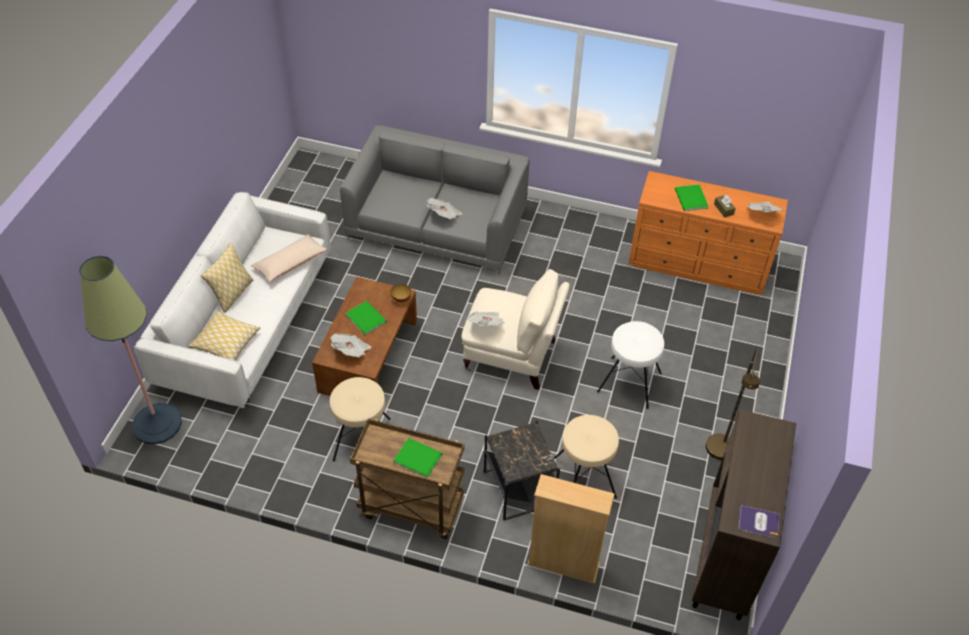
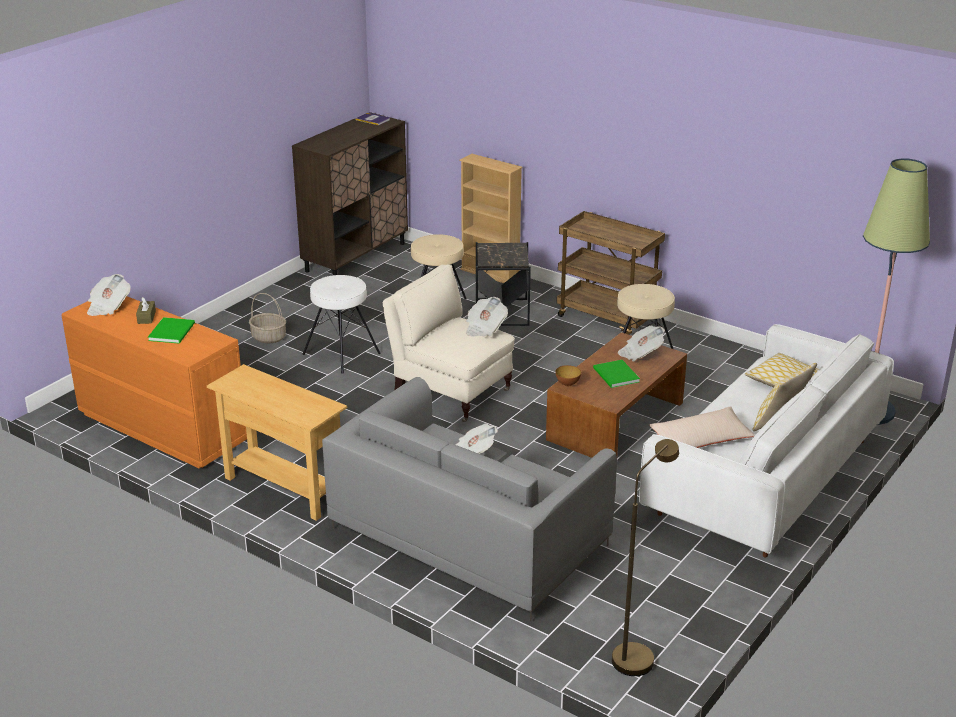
camera: 160 degrees left, 20 degrees down
green book [393,438,442,478] -> none
brown floor lamp [706,347,760,460] -> brown floor lamp moved to [612,439,679,676]
none -> beige console table [207,364,347,521]
none -> basket [249,293,286,343]

